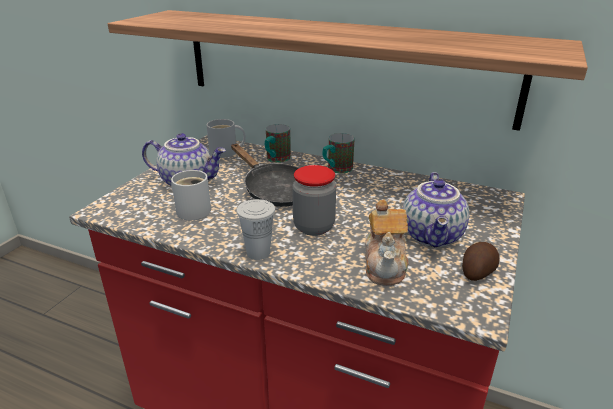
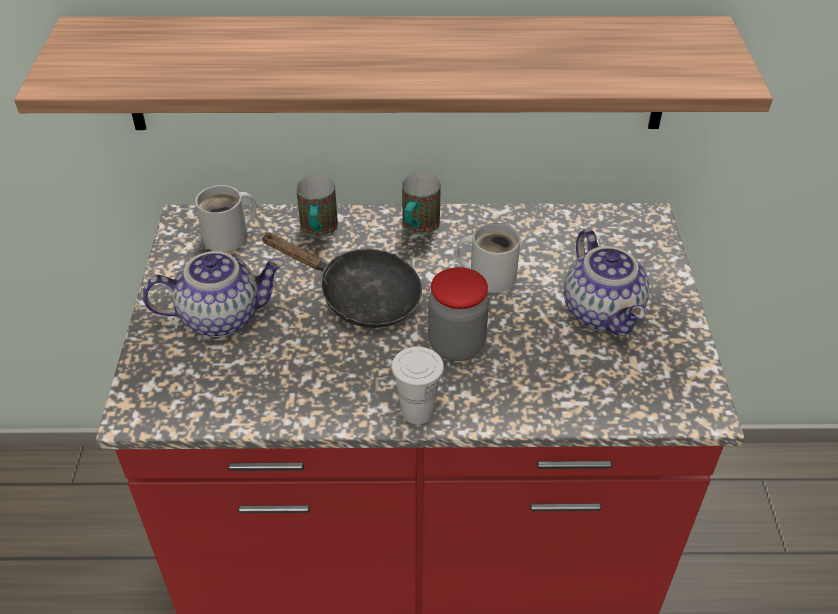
camera: 25 degrees left, 15 degrees up
white mug [171,170,211,220] -> white mug moved to [455,223,521,293]
teapot [365,199,409,286] -> none
potato [462,242,500,281] -> none

